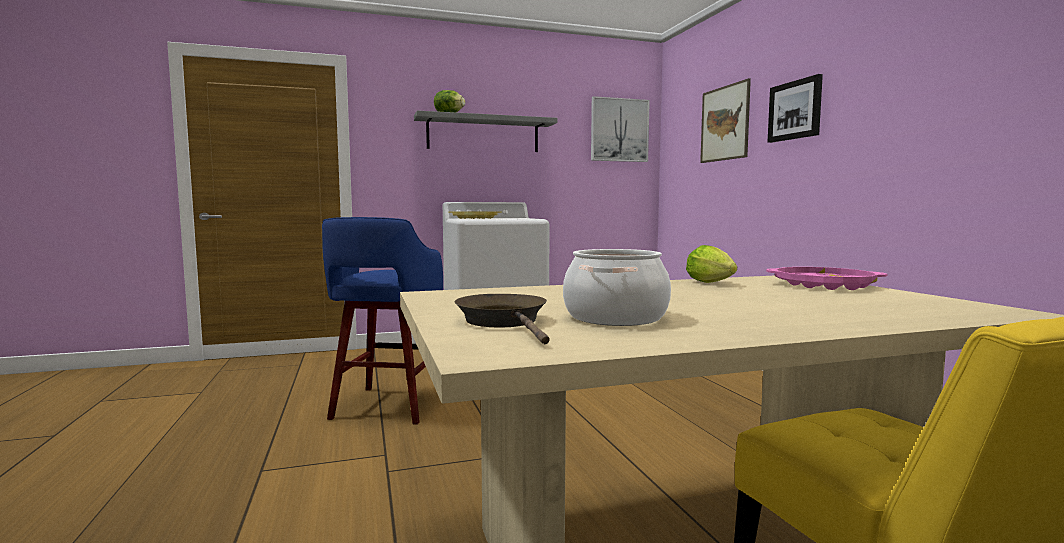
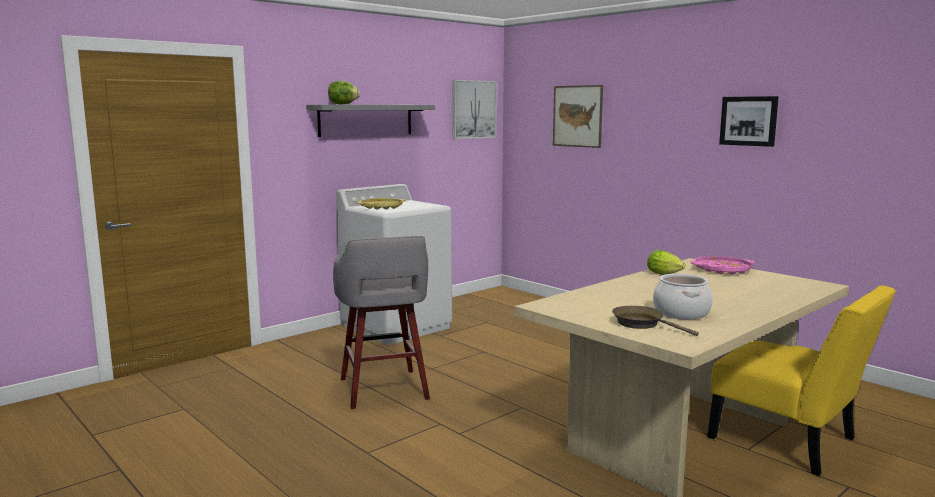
camera: 25 degrees left, 5 degrees up
blue stool [322,217,443,425] -> grey stool [333,236,430,409]
picture [767,74,823,143] -> picture moved to [719,96,779,147]

